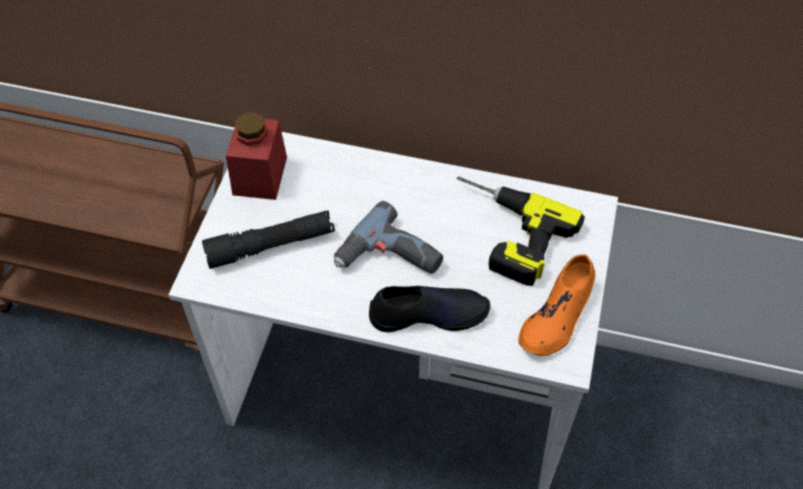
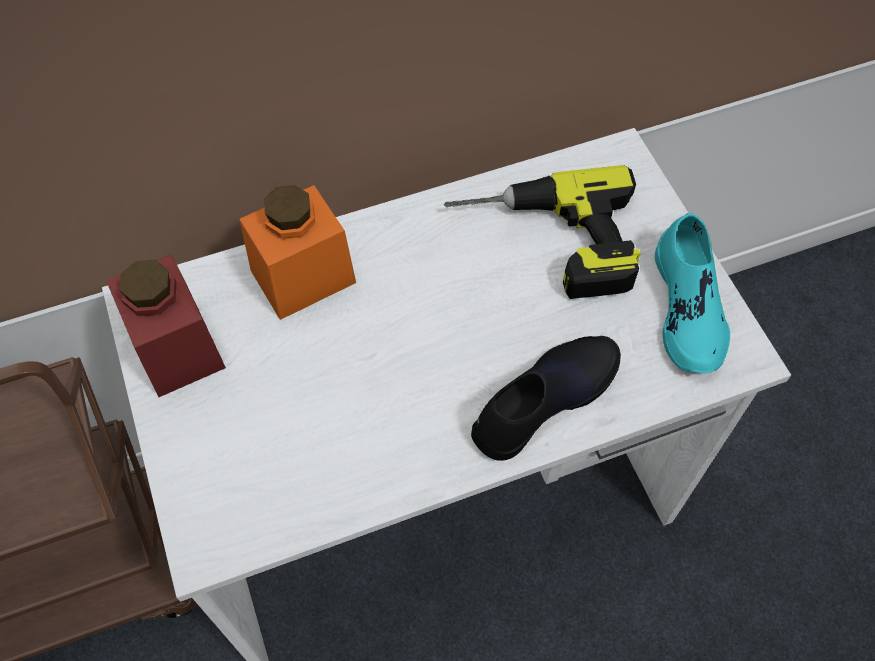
camera: 35 degrees left, 5 degrees up
black flashlight [202,210,335,269] -> none
power drill [334,201,443,274] -> none
orange shoe [518,254,595,356] -> turquoise shoe [655,213,730,373]
none -> orange jar [239,185,356,320]

